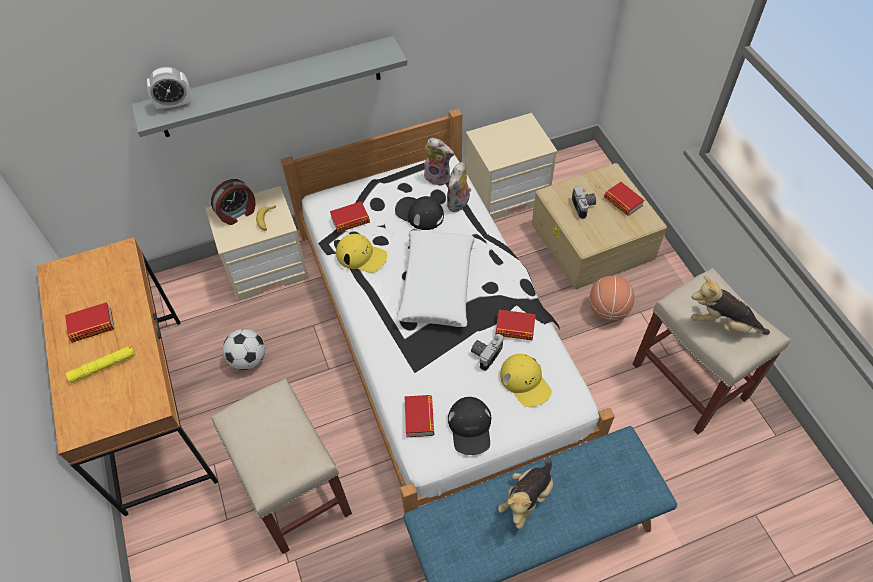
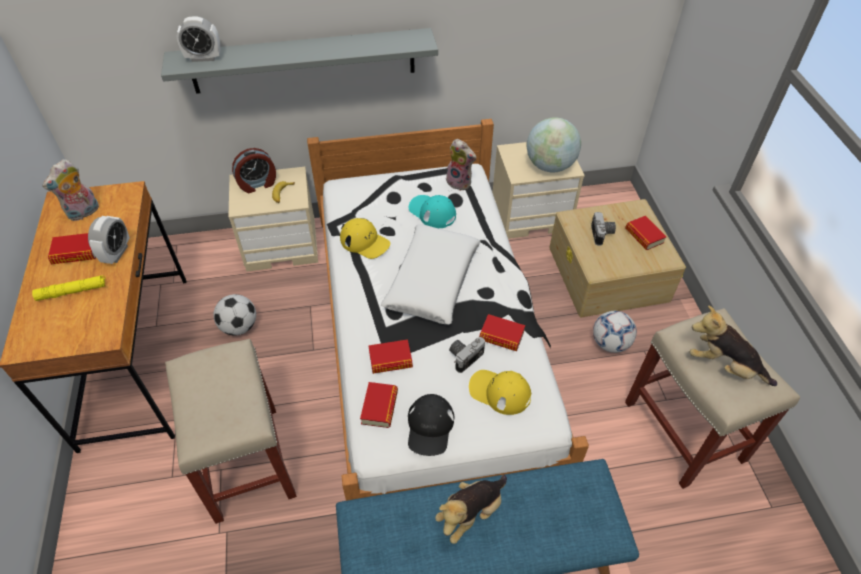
camera: 10 degrees right, 5 degrees down
book [330,201,370,233] -> book moved to [368,339,413,374]
black cap [395,196,444,230] -> turquoise cap [409,195,456,228]
plush toy [446,162,471,212] -> plush toy moved to [42,159,99,221]
yellow cap [500,354,552,407] -> yellow cap turned 135 degrees clockwise [469,370,531,415]
basketball [589,276,635,321] -> football [593,311,637,353]
none -> alarm clock [88,216,130,264]
none -> globe [527,117,581,172]

